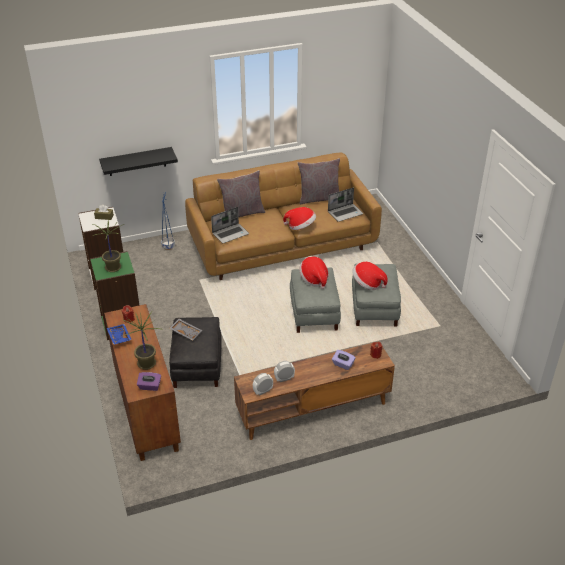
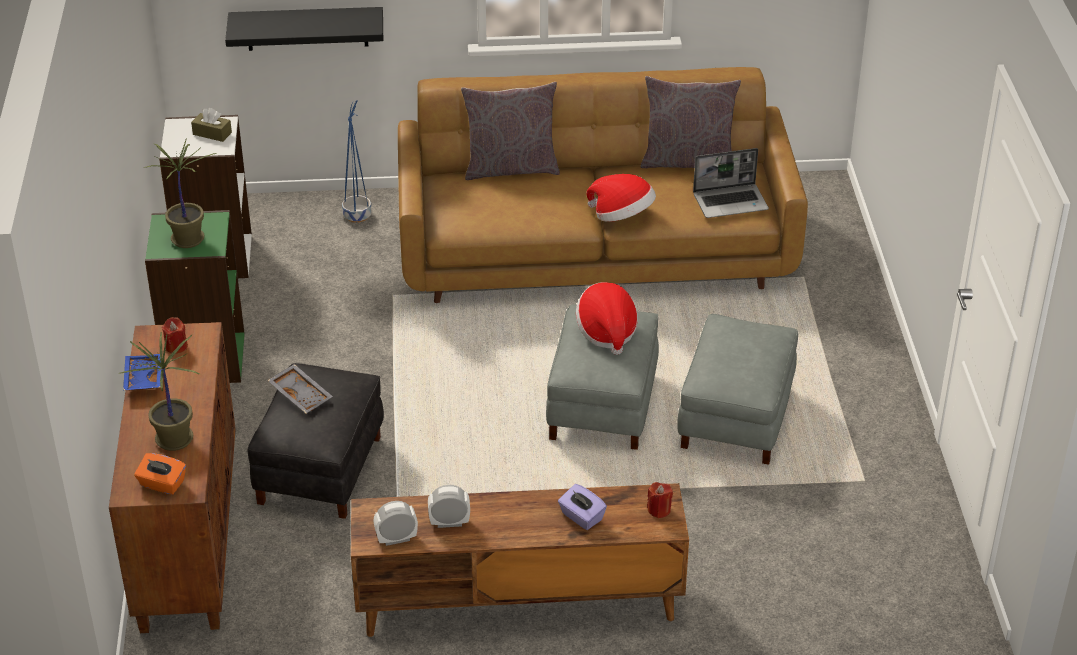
camera: 15 degrees right, 0 degrees up
purple tissue box [137,372,161,391] -> orange tissue box [134,453,186,495]
laptop [211,207,249,243] -> none
hat [352,262,388,290] -> none

